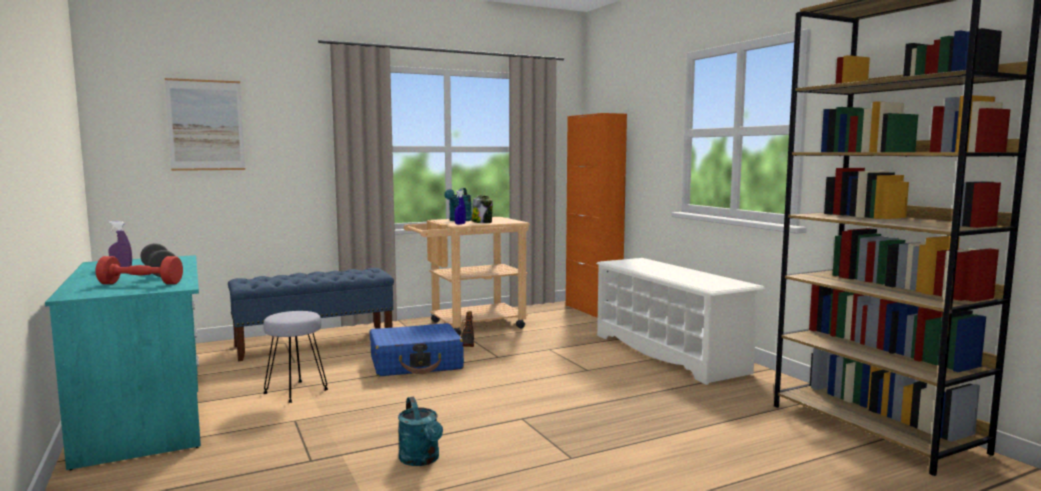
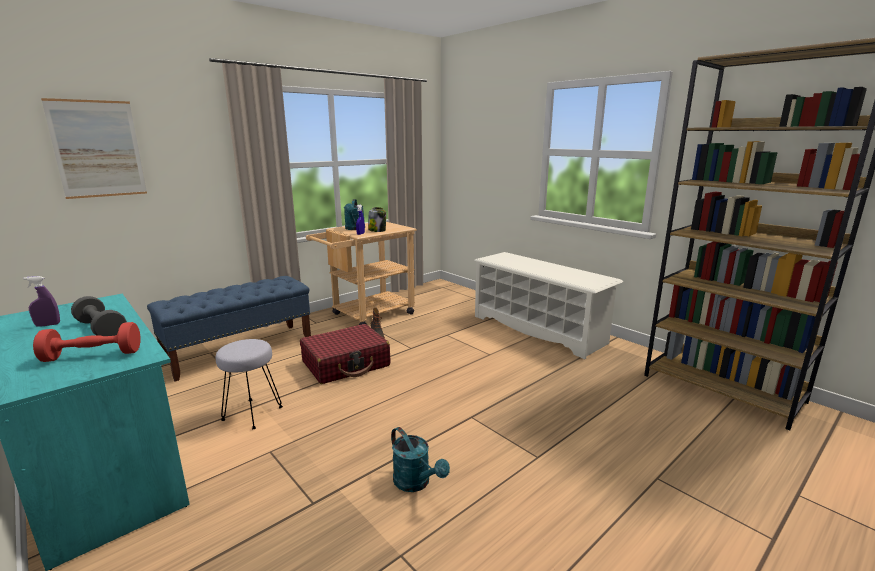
camera: 15 degrees left, 10 degrees up
blue suitcase [370,323,464,376] -> red suitcase [300,324,390,384]
orange cabinet [566,113,627,318] -> none

